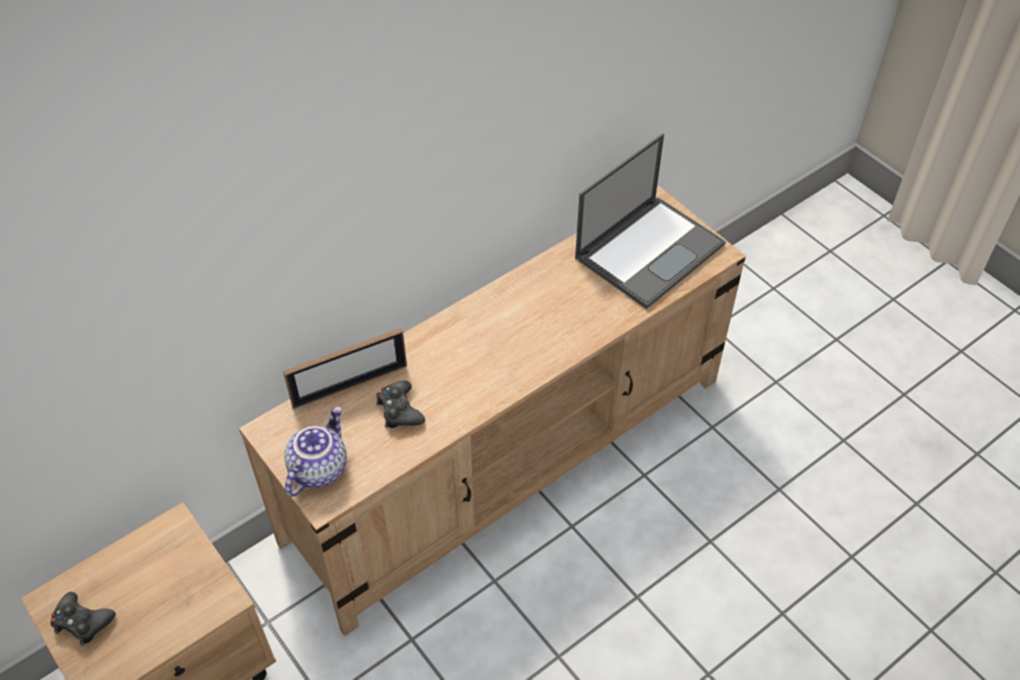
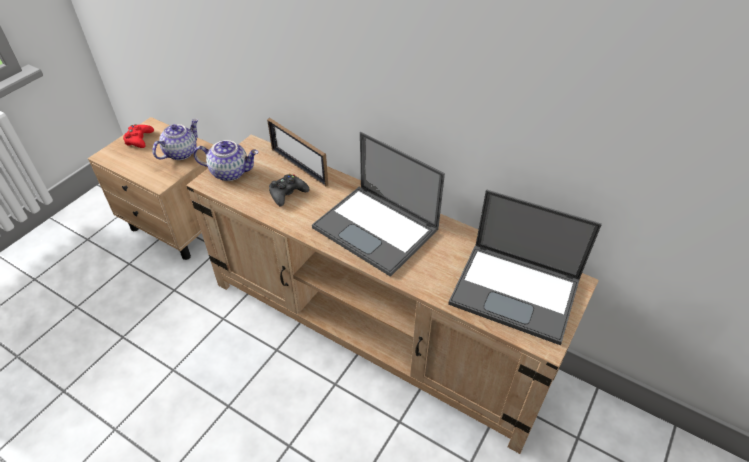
camera: 70 degrees right, 5 degrees down
black game controller [50,592,116,646] -> red game controller [123,124,154,148]
none -> teapot [152,119,198,160]
none -> laptop [312,132,445,277]

